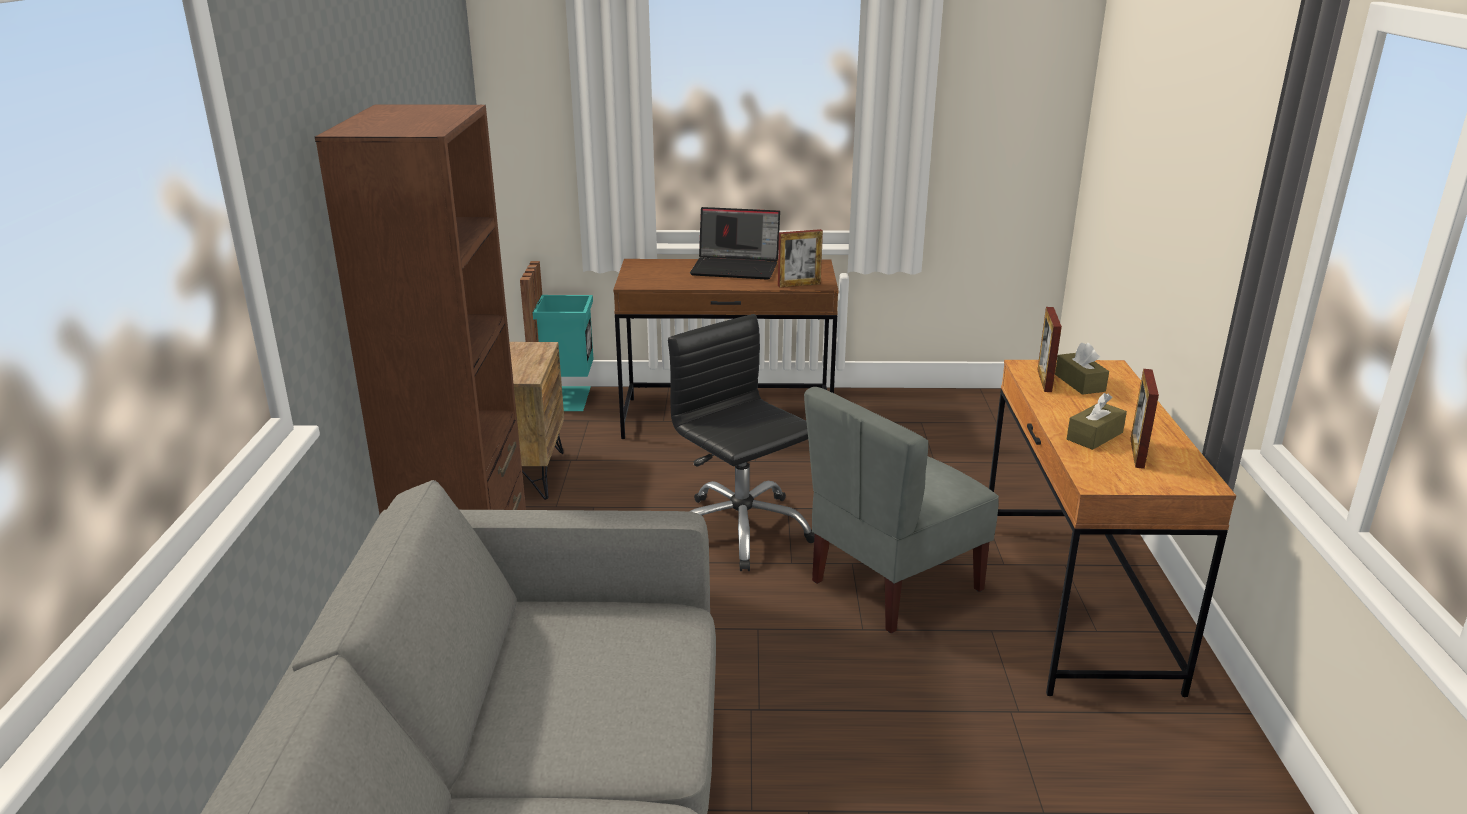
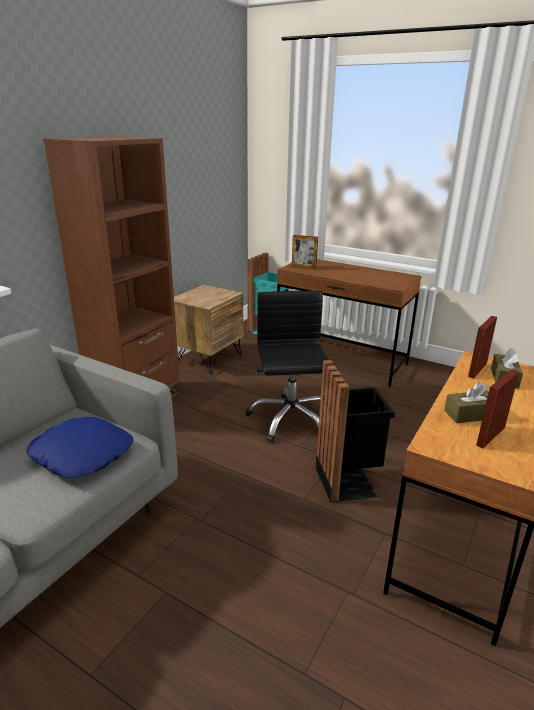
camera: 30 degrees right, 0 degrees up
laptop [690,207,780,280] -> none
picture frame [778,229,823,288] -> picture frame moved to [292,235,318,269]
grey chair [804,387,999,633] -> black trash can [315,360,395,502]
none -> blue pillow [26,417,134,478]

